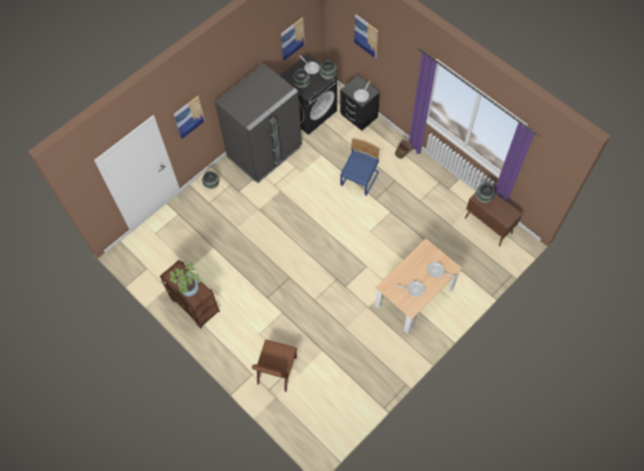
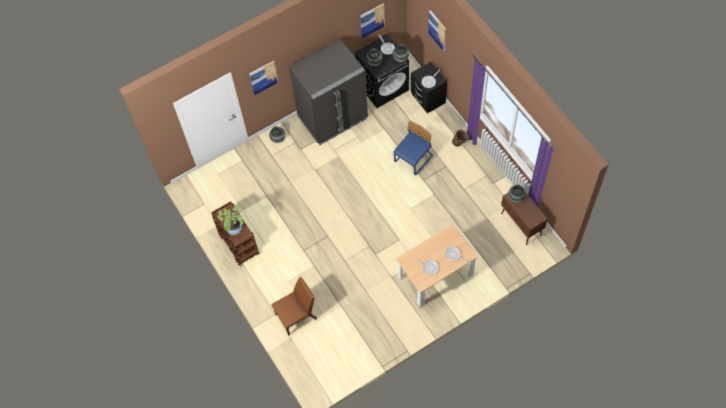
camera: 15 degrees right, 0 degrees up
brown chair [252,340,297,392] -> brown chair turned 150 degrees counterclockwise [272,277,317,335]

